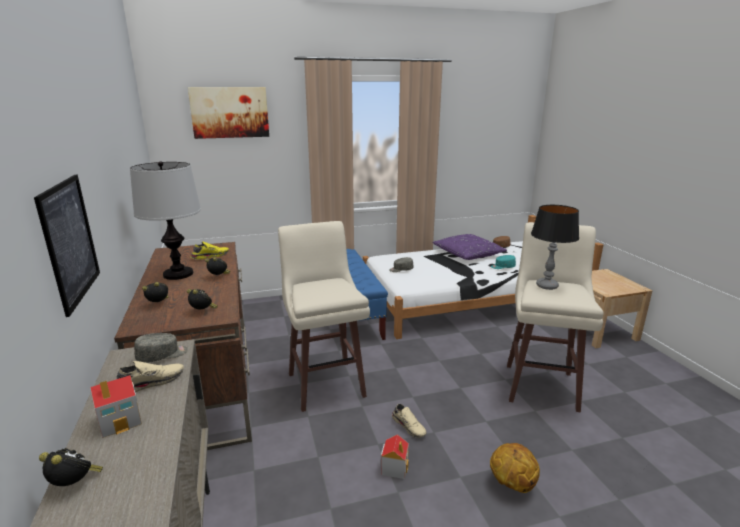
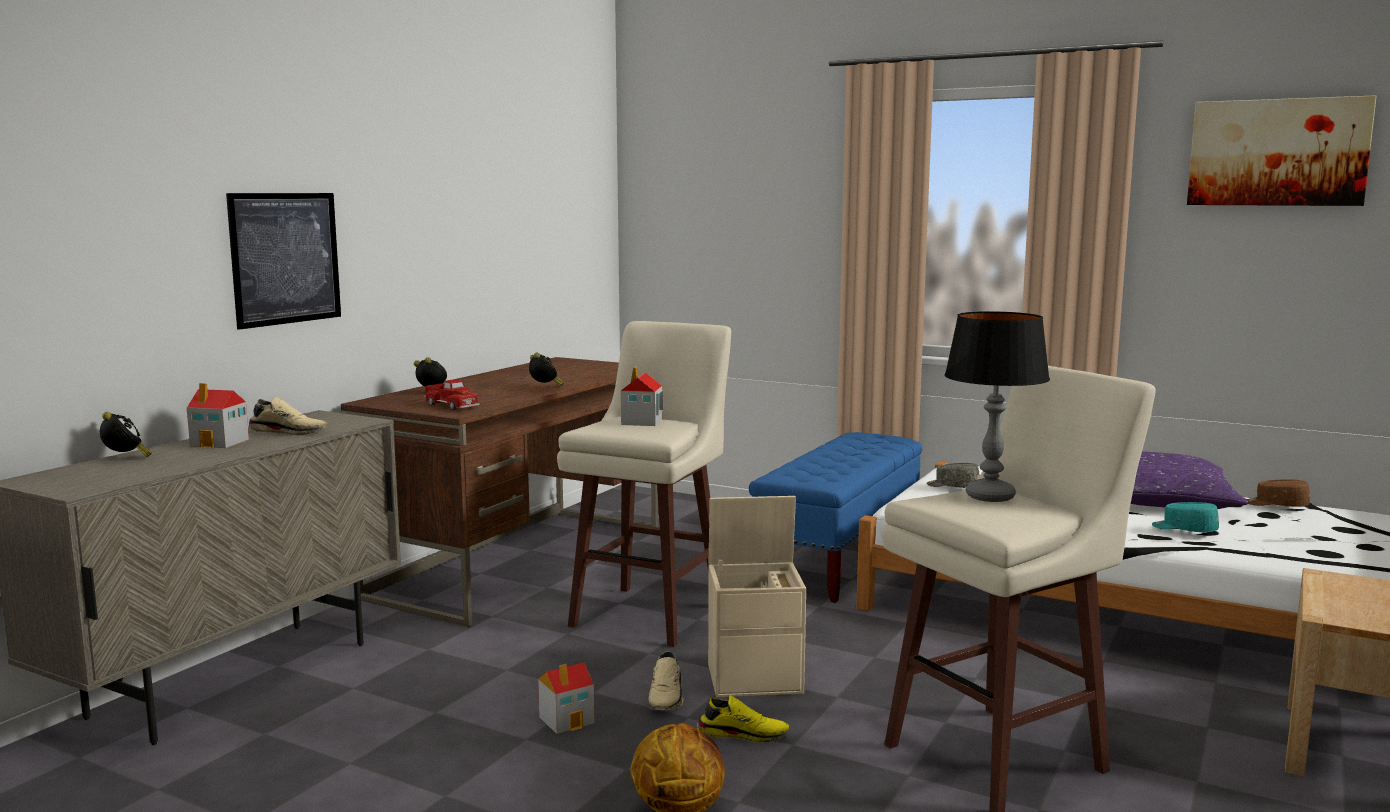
camera: 45 degrees right, 10 degrees down
table lamp [130,161,201,280] -> none
grey cap [134,333,188,363] -> none
alarm clock [187,289,218,309] -> toy truck [424,379,479,410]
picture [188,87,269,139] -> picture moved to [1187,95,1377,206]
yellow shoe [191,242,229,260] -> yellow shoe moved to [697,695,789,743]
none -> toy house [621,367,663,426]
none -> beige storage box [708,496,806,697]

